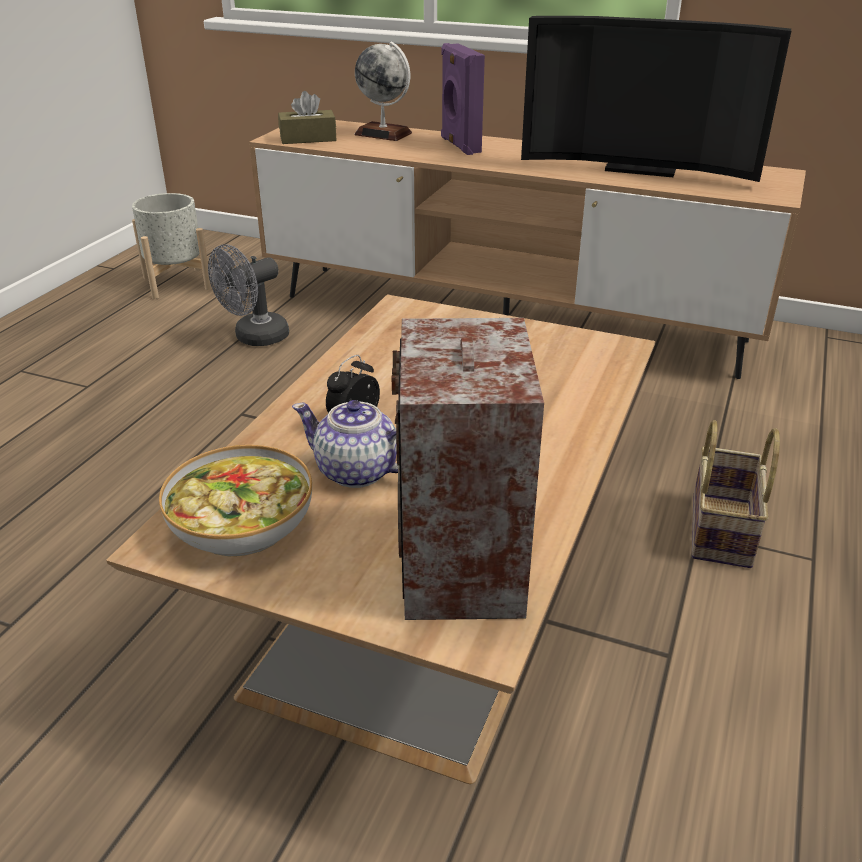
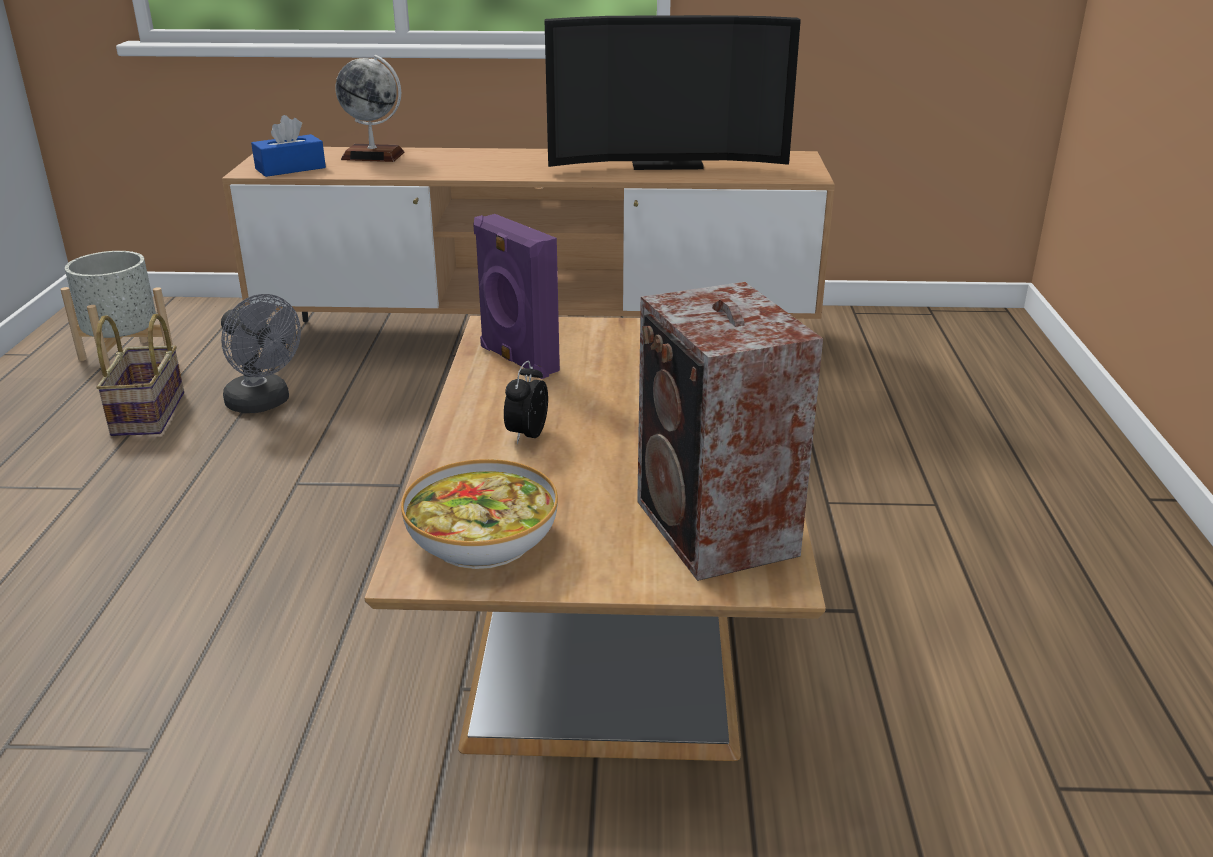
camera: 20 degrees left, 5 degrees down
grey fan [208,244,289,346] -> grey fan turned 75 degrees counterclockwise [221,294,301,413]
brown tissue box [278,91,337,144] -> blue tissue box [251,115,326,177]
teapot [292,400,398,488] -> none
purple speaker [441,43,485,155] -> purple speaker moved to [473,214,560,379]
basket [692,420,780,568] -> basket moved to [96,314,184,436]

